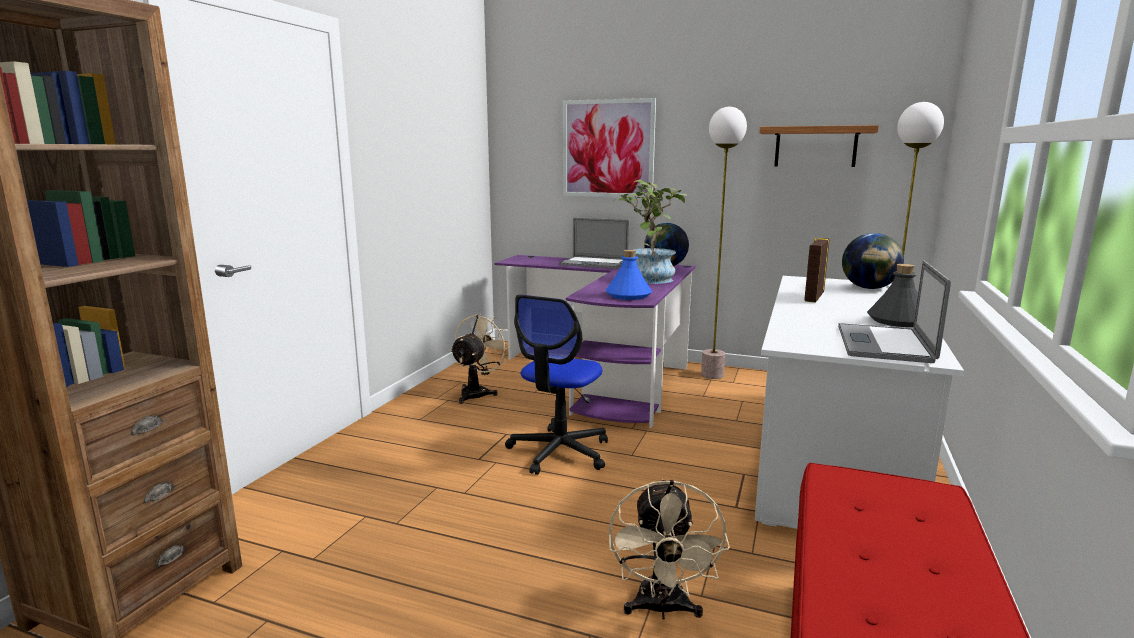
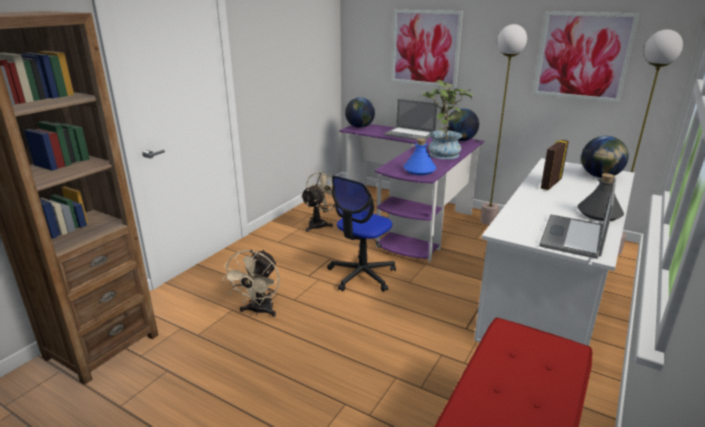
camera: 10 degrees right, 10 degrees up
beige fan [609,479,730,620] -> beige fan moved to [222,250,280,317]
shelf [759,125,879,167] -> picture [534,11,640,103]
none -> globe [345,97,375,128]

